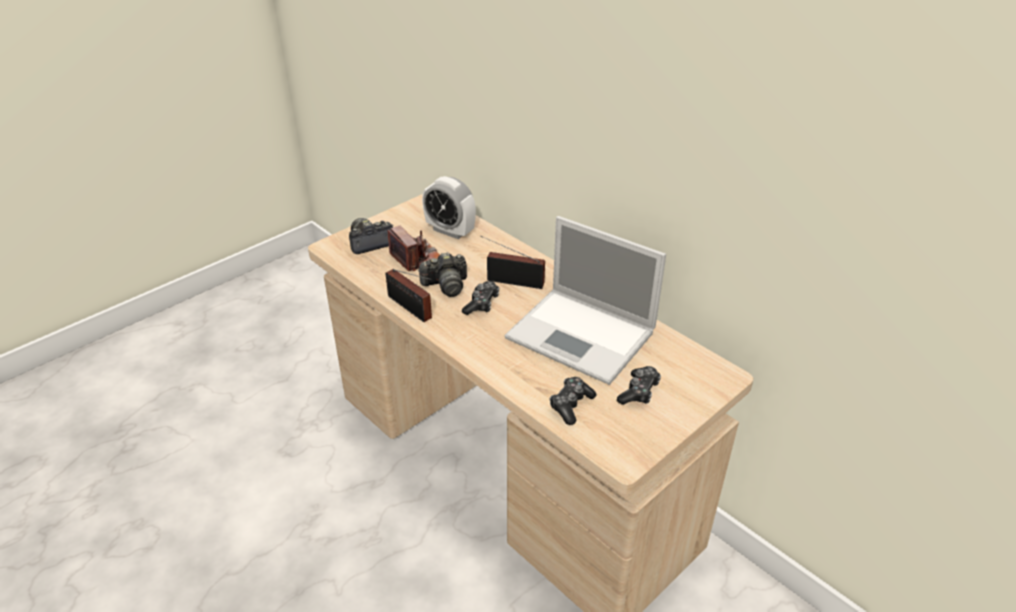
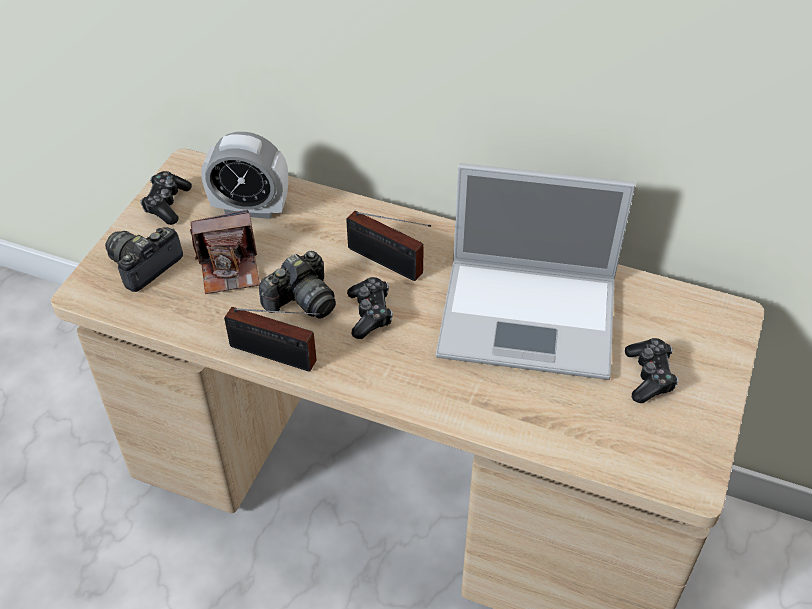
camera: 25 degrees left, 10 degrees up
camera [388,226,440,271] -> camera turned 135 degrees clockwise [190,210,260,294]
radio [480,236,545,289] -> radio turned 135 degrees counterclockwise [346,211,431,281]
game controller [549,377,597,425] -> game controller moved to [140,171,192,225]

